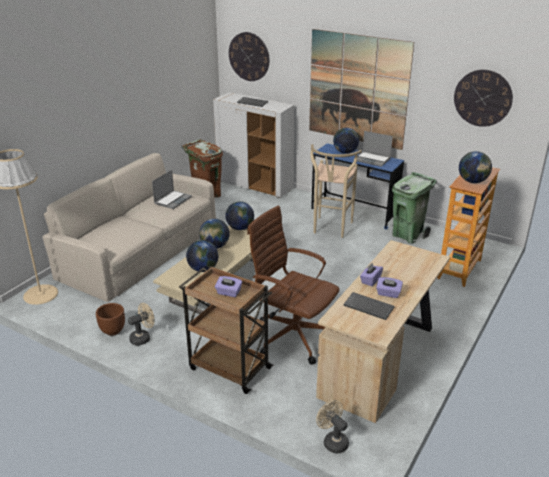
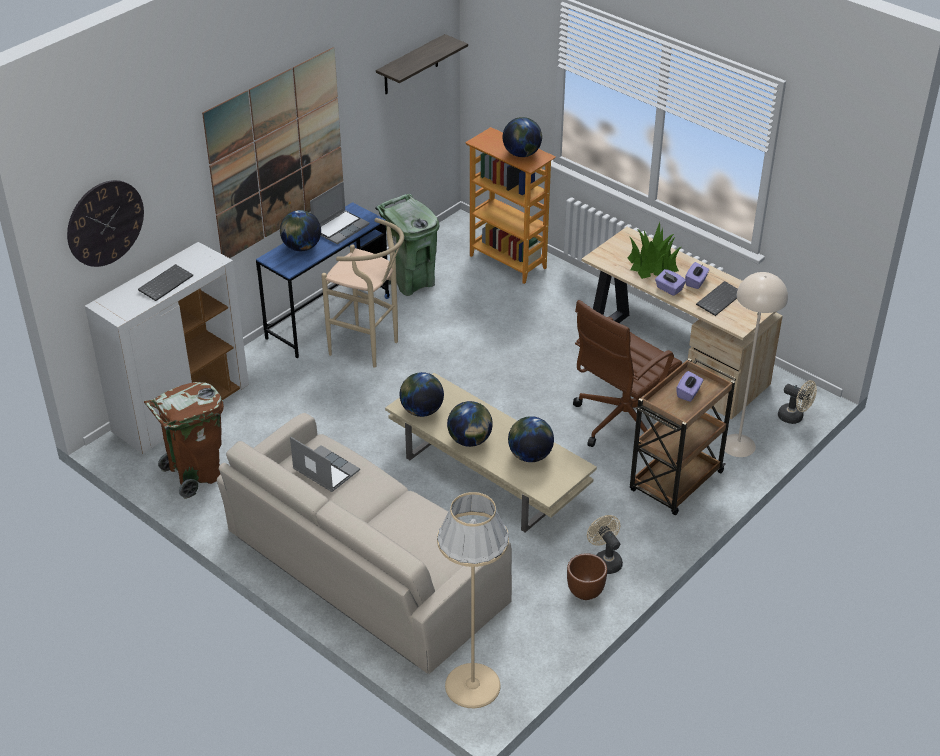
camera: 80 degrees left, 10 degrees up
beige fan [316,400,349,453] -> beige fan turned 120 degrees counterclockwise [778,380,817,424]
wall clock [454,69,513,127] -> shelf [376,34,468,94]
none -> potted plant [627,222,681,279]
none -> beige floor lamp [725,272,788,457]

